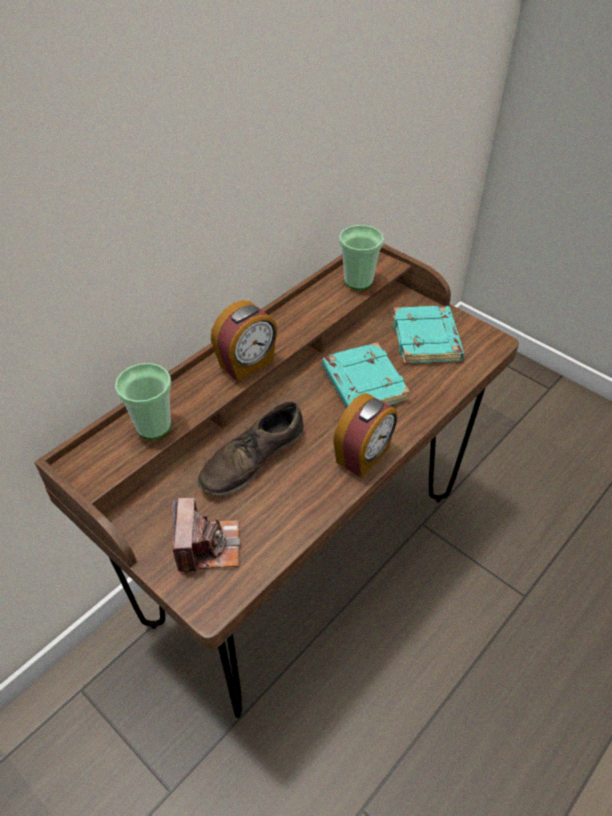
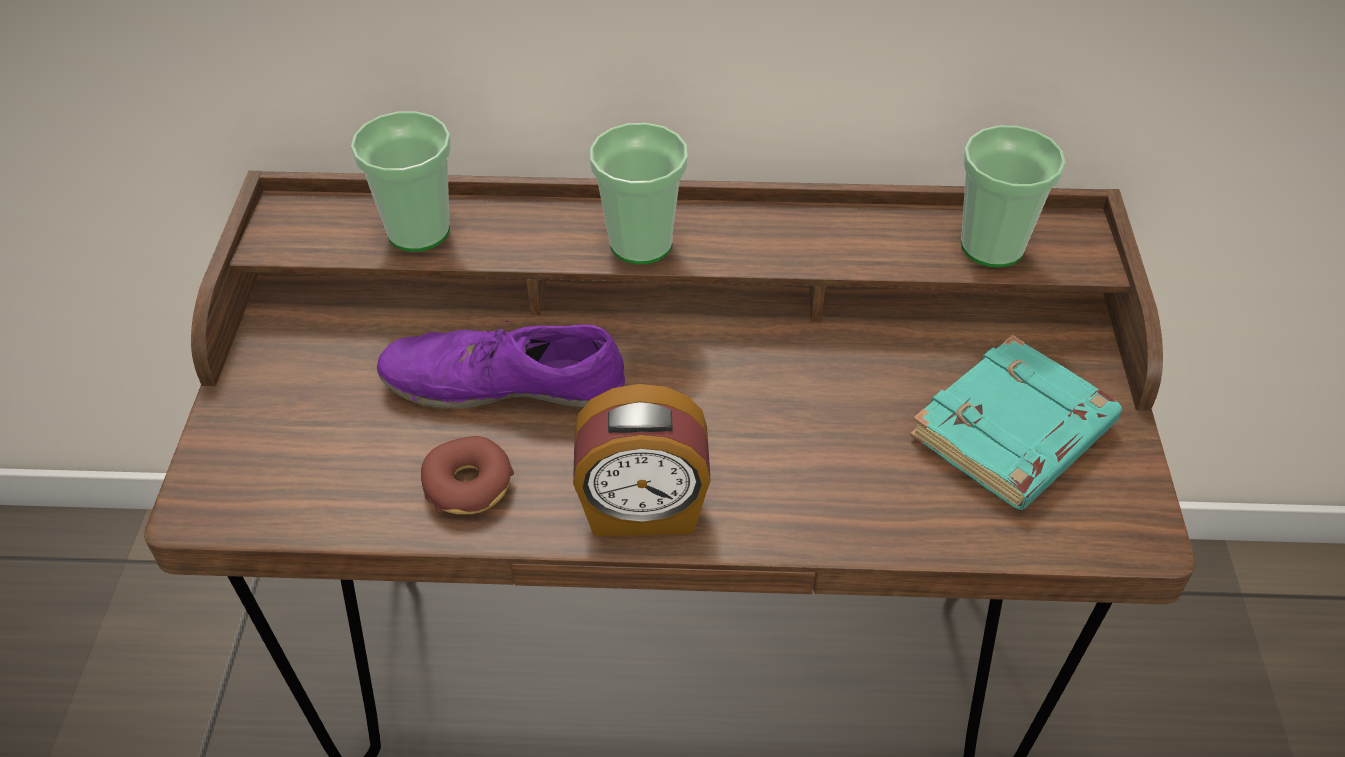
camera: 50 degrees right, 0 degrees up
camera [172,498,240,575] -> none
brown shoe [198,402,304,496] -> purple shoe [377,321,625,409]
alarm clock [211,300,278,382] -> cup [590,123,688,264]
turquoise book [322,342,410,408] -> none
none -> donut [421,436,514,515]

